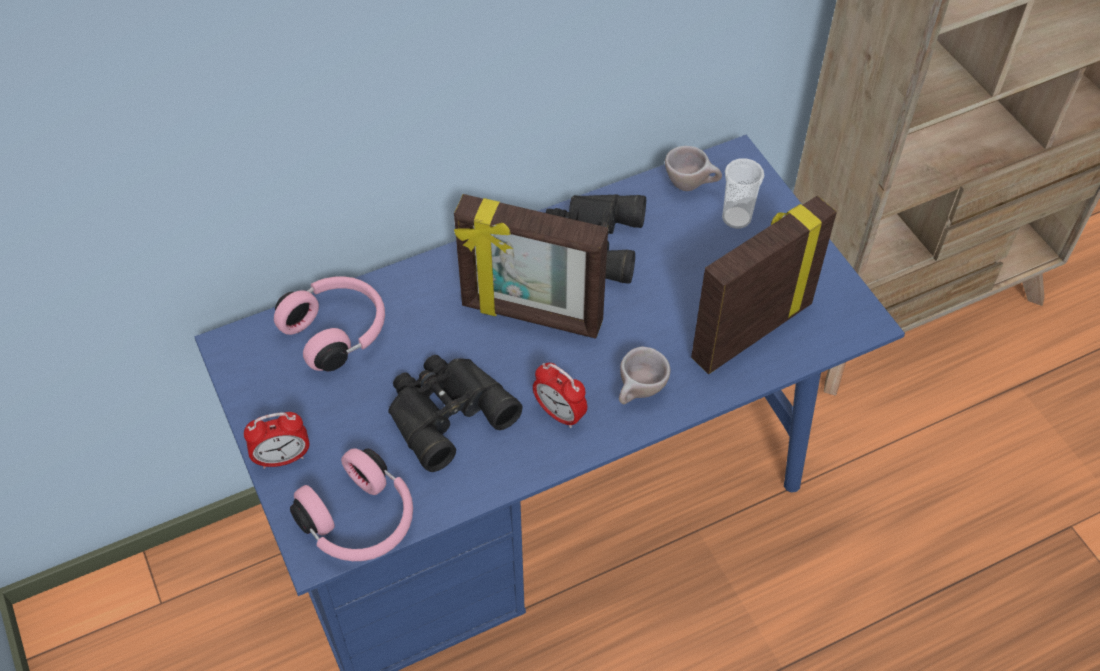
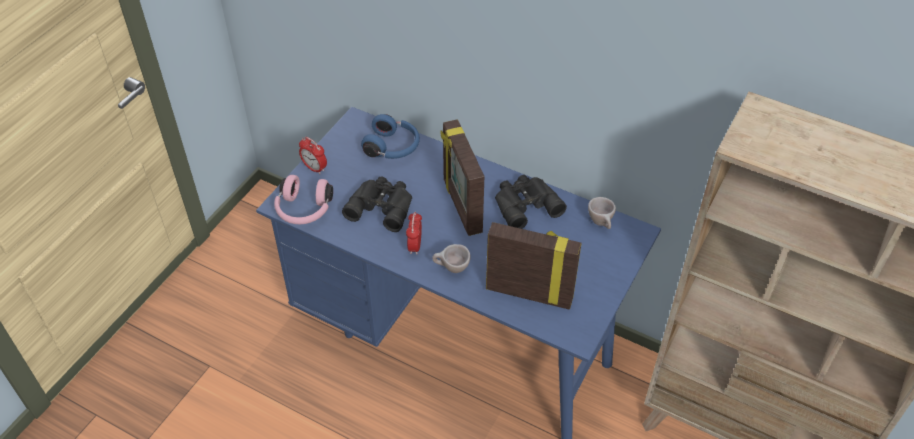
camera: 55 degrees right, 5 degrees down
pink headphones [274,277,385,371] -> blue headphones [361,114,420,159]
cup [722,158,765,229] -> none

